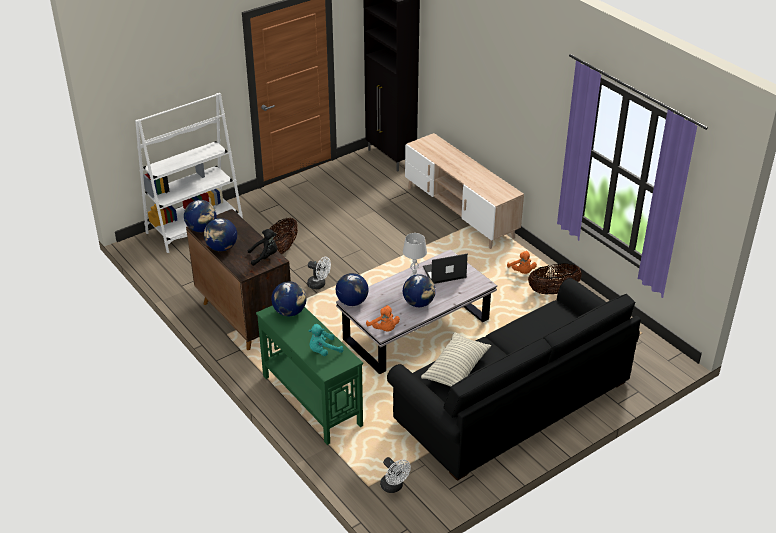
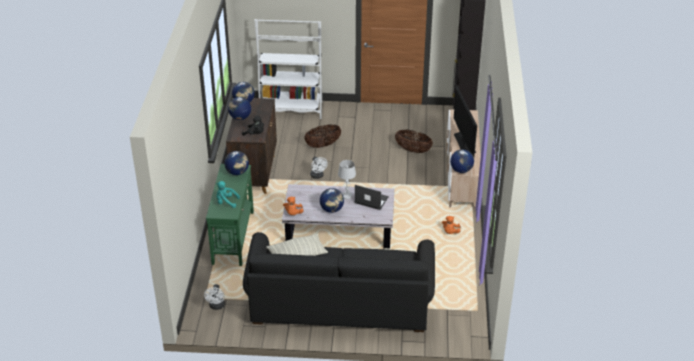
camera: 40 degrees right, 0 degrees up
globe [336,273,369,306] -> globe moved to [450,149,474,173]
basket [528,263,582,295] -> basket moved to [395,129,433,153]
none -> television [454,85,477,157]

